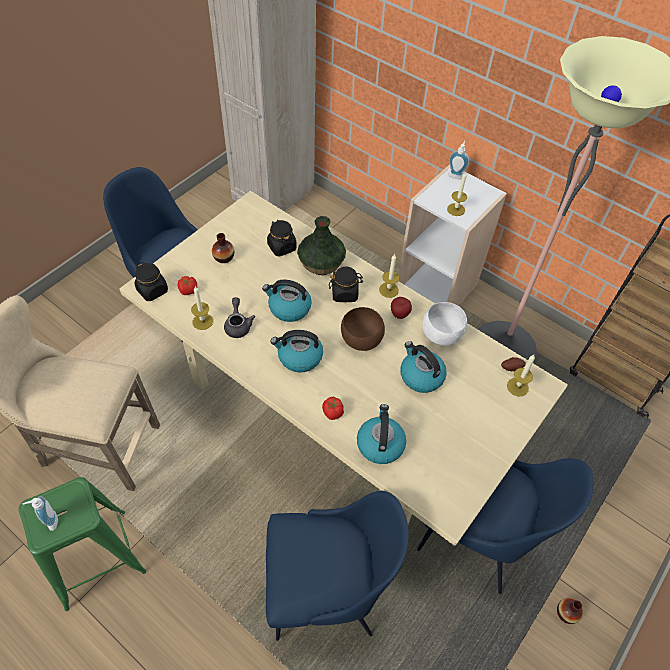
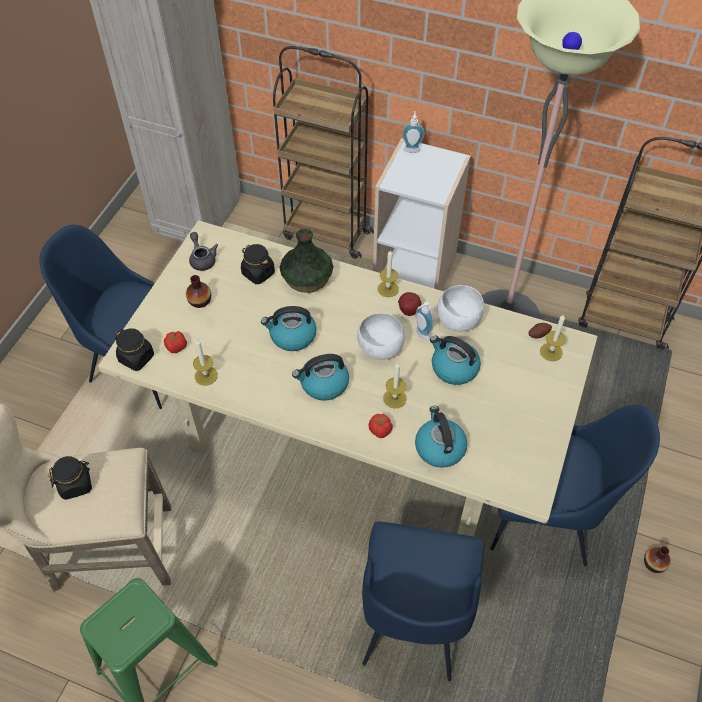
camera: 15 degrees left, 0 degrees up
soap dispenser [23,496,58,531] -> soap dispenser moved to [416,301,434,341]
grey teapot [224,297,255,338] -> grey teapot moved to [189,232,218,271]
blue chair [266,491,409,641] -> blue chair turned 120 degrees clockwise [362,521,484,681]
black jar [329,267,363,302] -> black jar moved to [48,456,92,500]
brown bowl [341,307,385,351] -> white bowl [357,313,405,360]
candle [447,171,467,216] -> candle moved to [383,362,407,408]
none -> brown cart [273,46,374,259]

